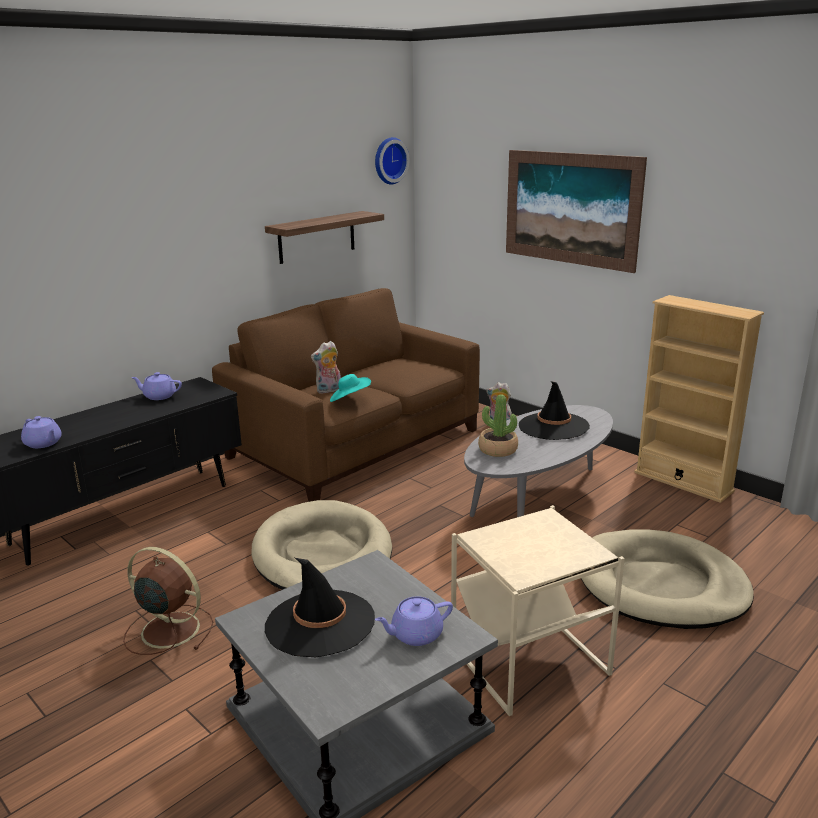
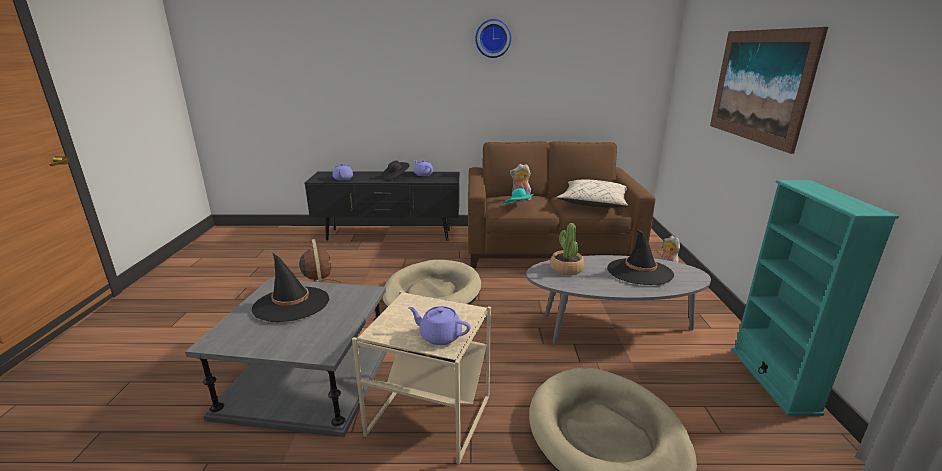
camera: 45 degrees right, 0 degrees up
shelf [265,211,384,264] -> none
wall clock [375,137,409,185] -> wall clock moved to [475,19,511,58]
purple teapot [375,596,453,646] -> purple teapot moved to [408,306,471,345]
beige bookcase [634,295,764,503] -> turquoise bookcase [732,180,899,416]
none -> black hat [382,161,410,181]
none -> beige pillow [556,179,628,208]

